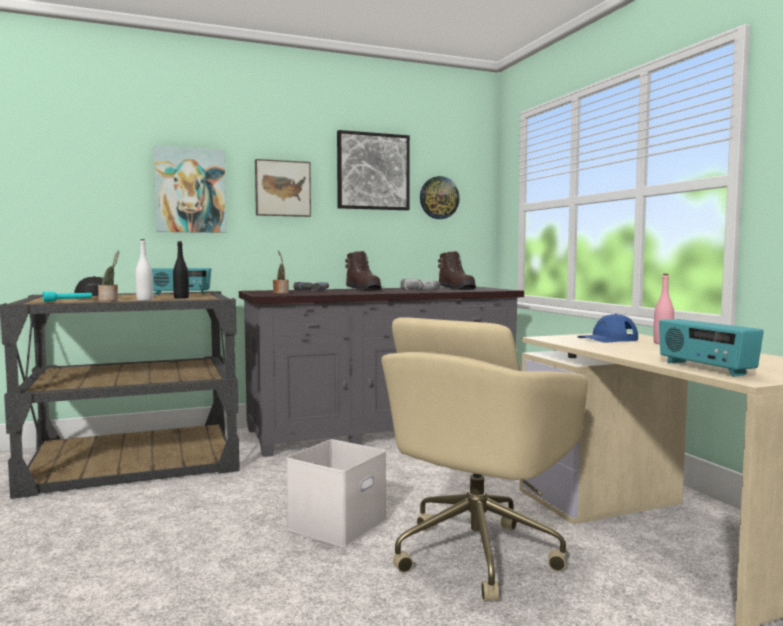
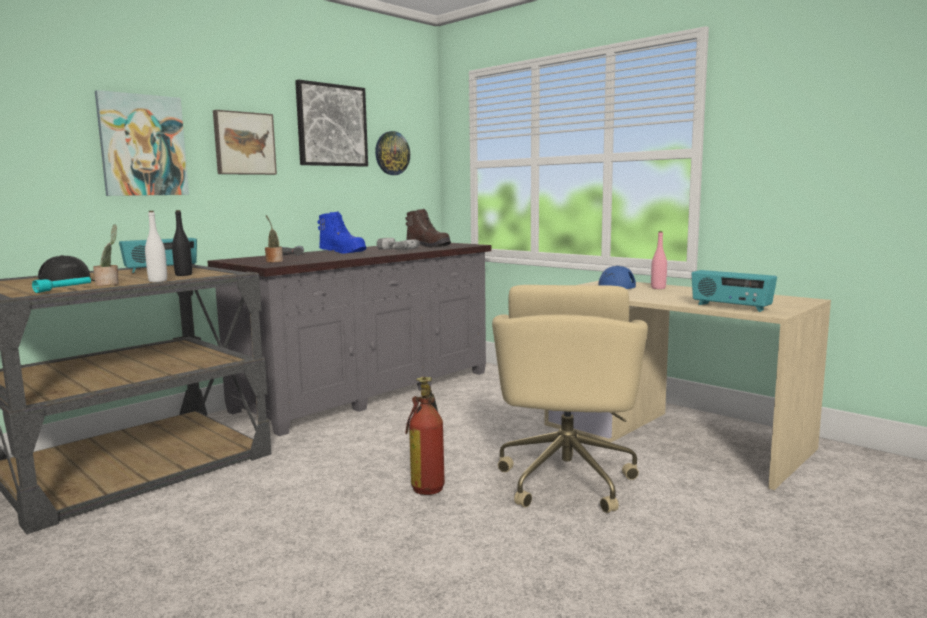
camera: 25 degrees left, 5 degrees up
white storage box [286,439,386,548] -> fire extinguisher [405,377,445,495]
brown boot [345,251,382,291] -> blue boot [318,211,366,254]

